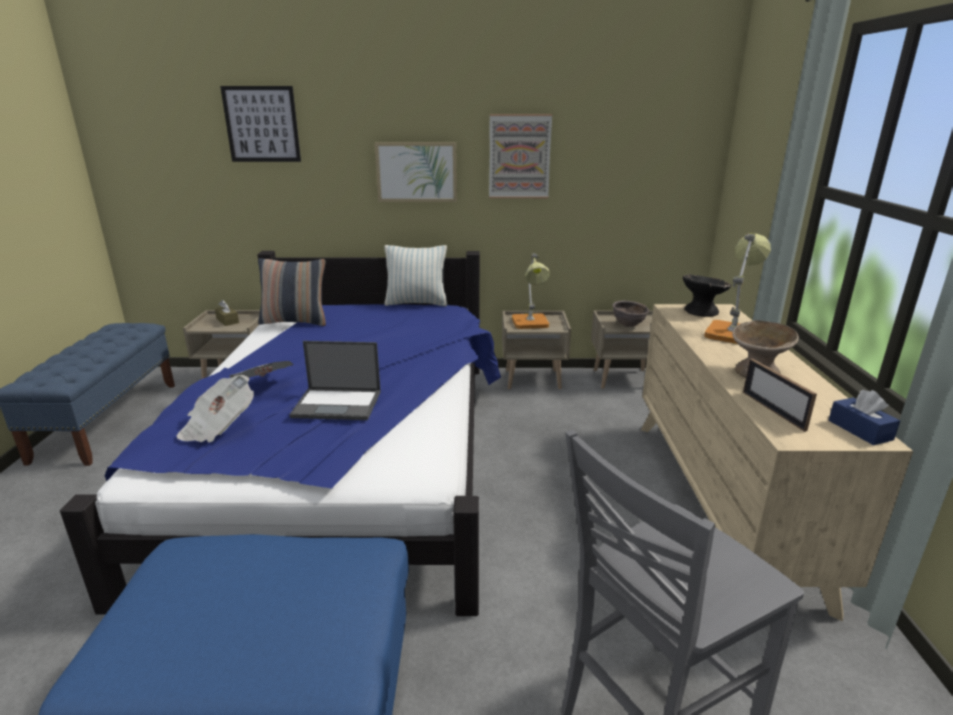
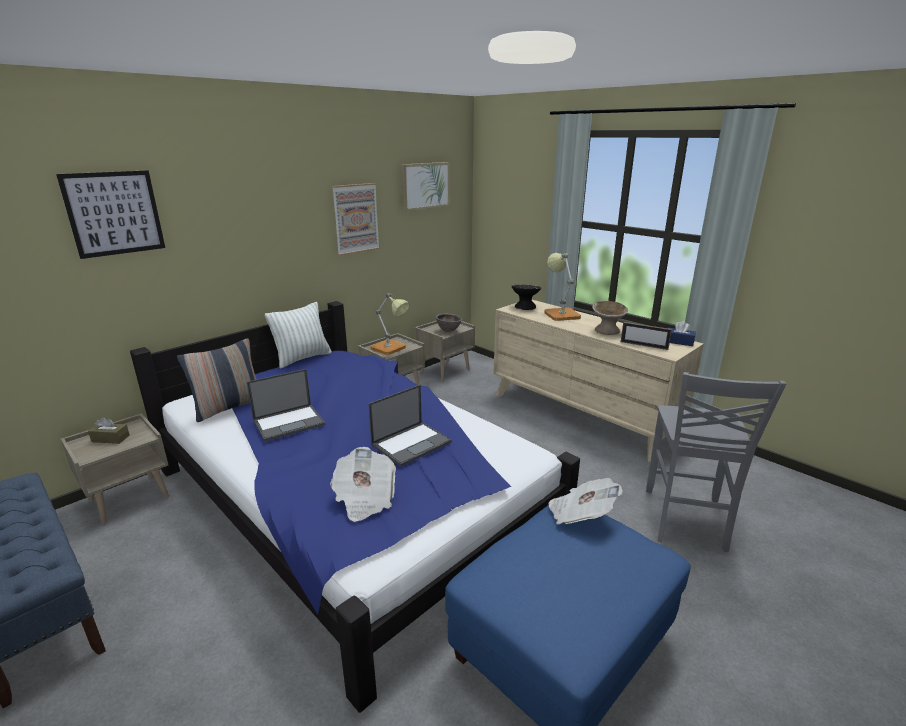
camera: 45 degrees left, 0 degrees up
newspaper [229,361,293,378] -> newspaper moved to [548,478,622,525]
picture [375,142,457,202] -> picture moved to [401,162,450,212]
none -> laptop [247,369,325,442]

